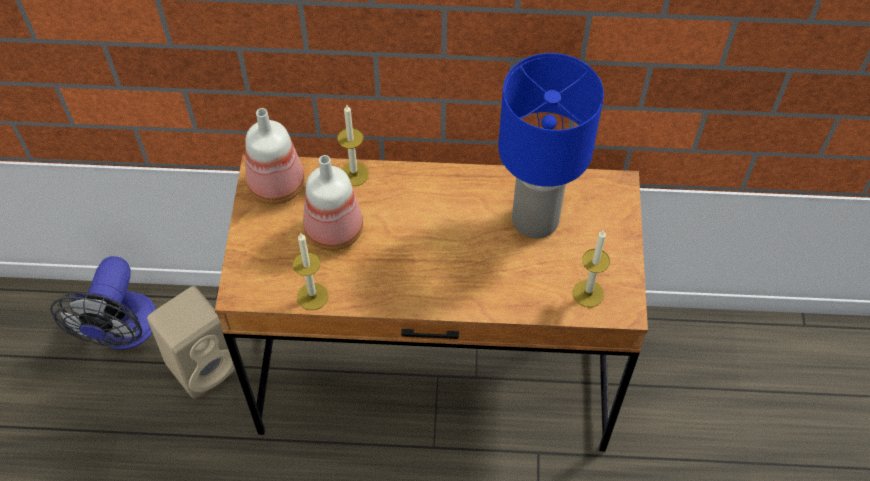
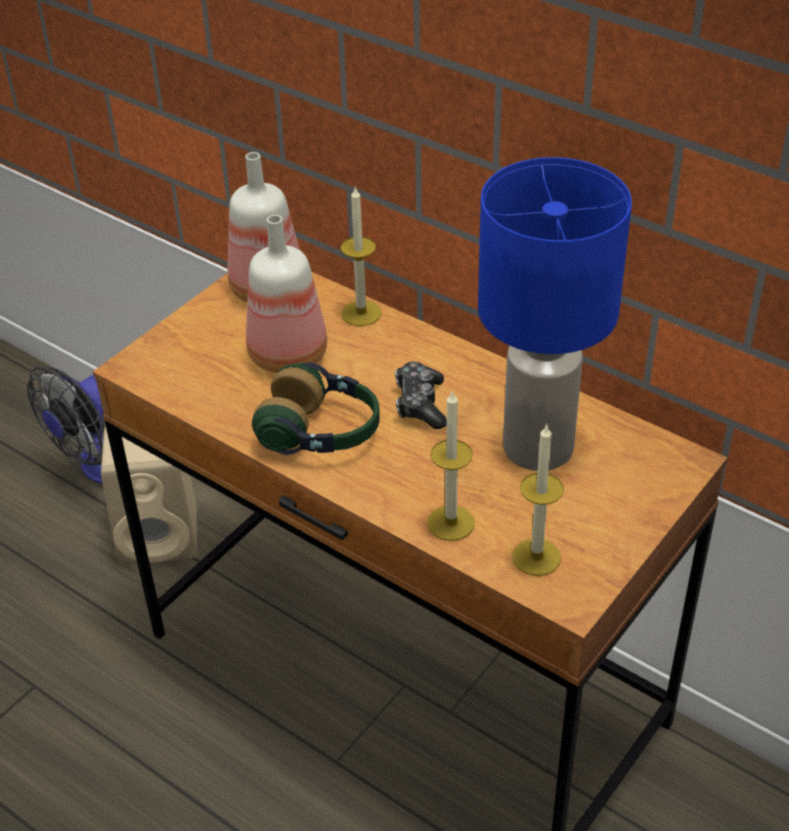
camera: 35 degrees right, 15 degrees down
candle [293,233,328,310] -> candle moved to [427,390,475,541]
none -> headphones [252,363,380,455]
none -> game controller [395,361,447,429]

